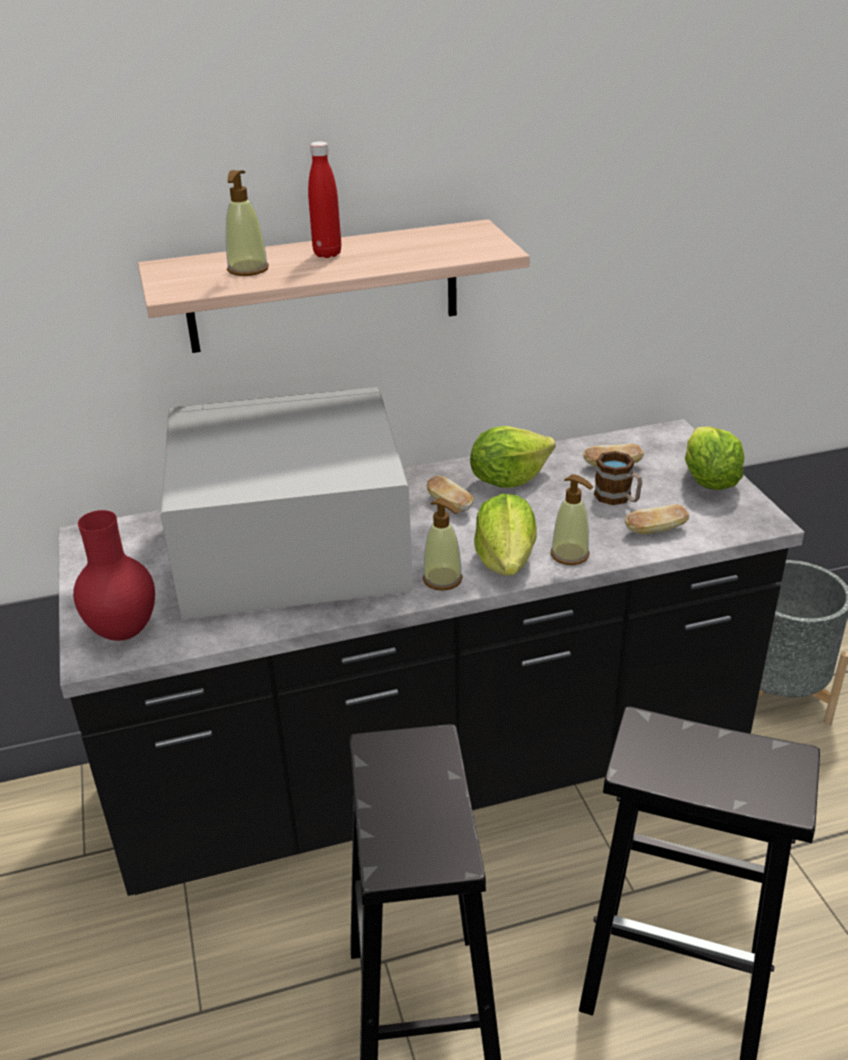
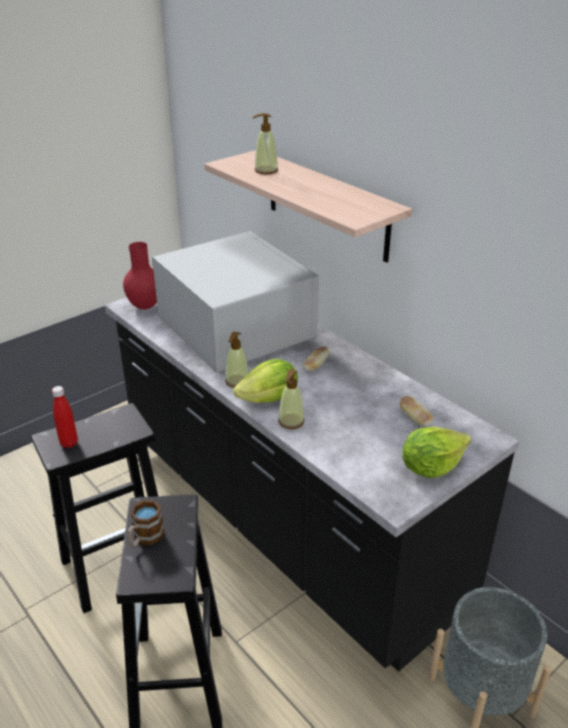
camera: 65 degrees right, 0 degrees up
red bottle [308,141,341,258] -> red bottle moved to [52,386,78,448]
lettuce [470,426,556,488] -> none
mug [594,451,642,505] -> mug moved to [127,500,164,547]
bread [625,504,689,534] -> none

